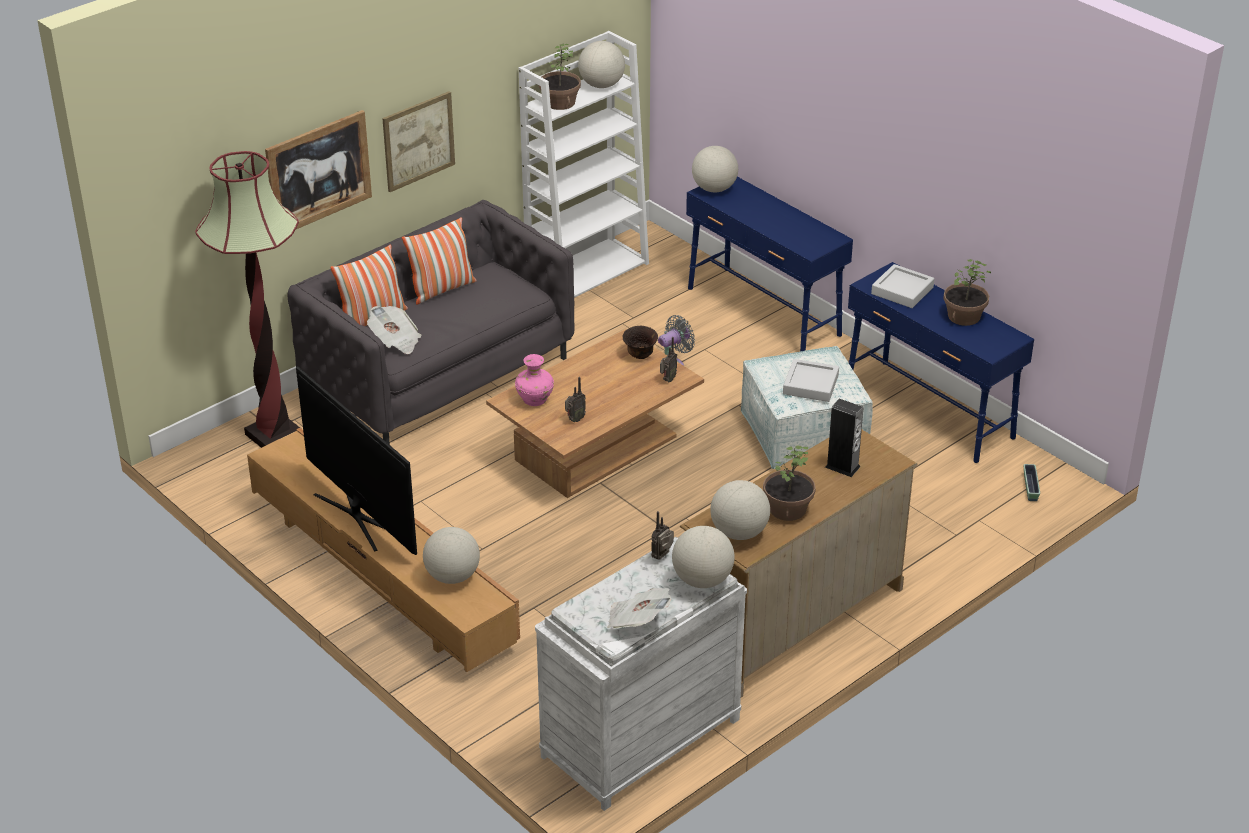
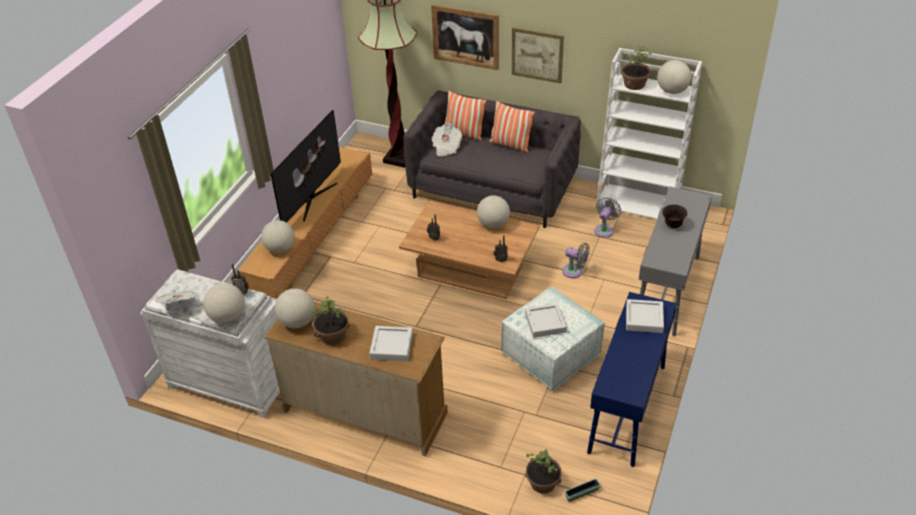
camera: 65 degrees right, 5 degrees up
pink vase [515,354,554,406] -> none
brown bowl [622,326,658,359] -> brown bowl moved to [662,204,688,228]
blue console table [686,177,853,352] -> grey console table [639,186,712,336]
globe [692,146,738,192] -> globe moved to [477,195,510,229]
speaker [825,399,863,477] -> grey tray [369,326,413,361]
potted plant [943,259,991,326] -> potted plant moved to [525,449,562,493]
none -> grey fan [594,197,621,238]

